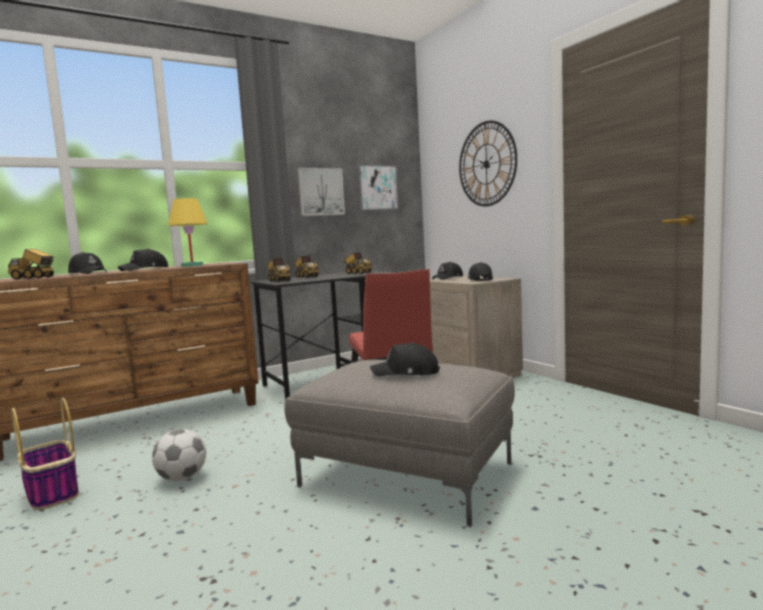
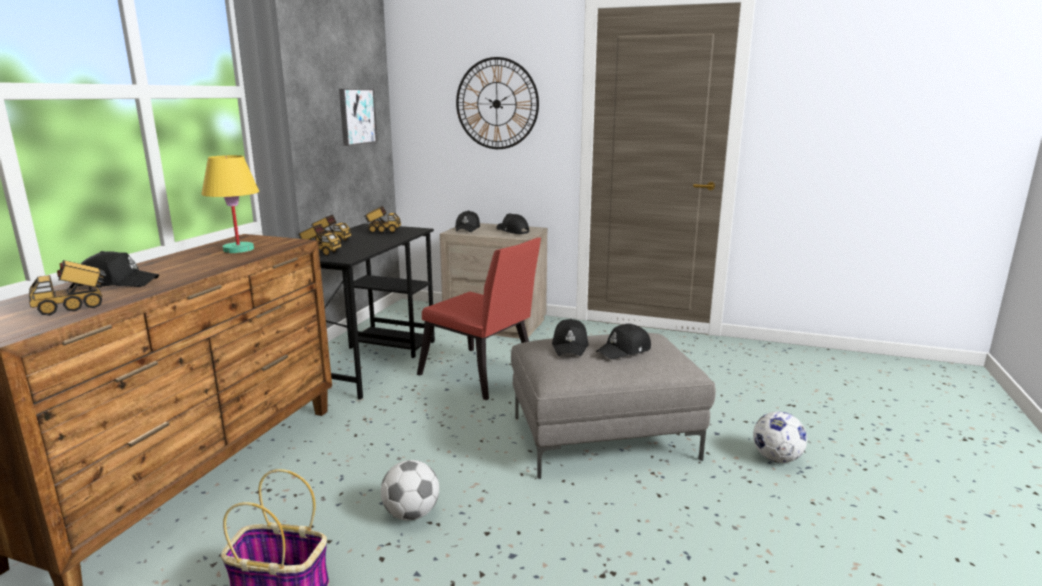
camera: 40 degrees left, 10 degrees up
black cap [118,248,168,271] -> black cap moved to [552,319,589,356]
picture [298,168,345,216] -> none
none -> football [753,411,807,463]

